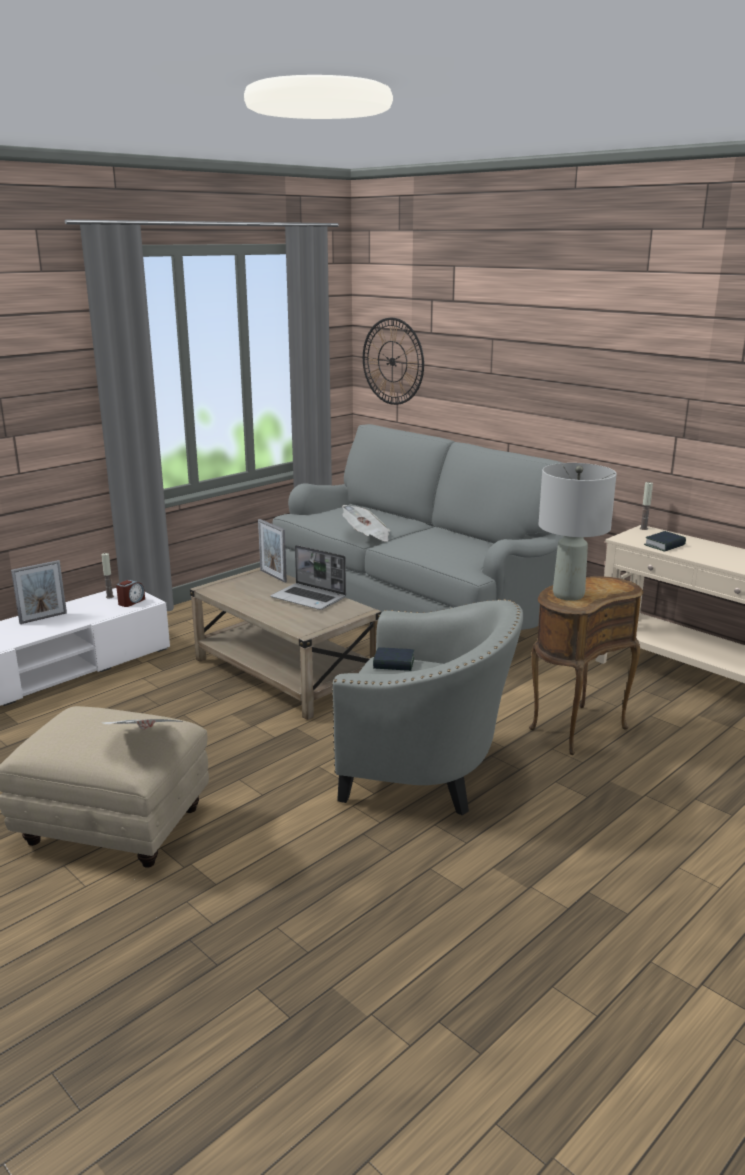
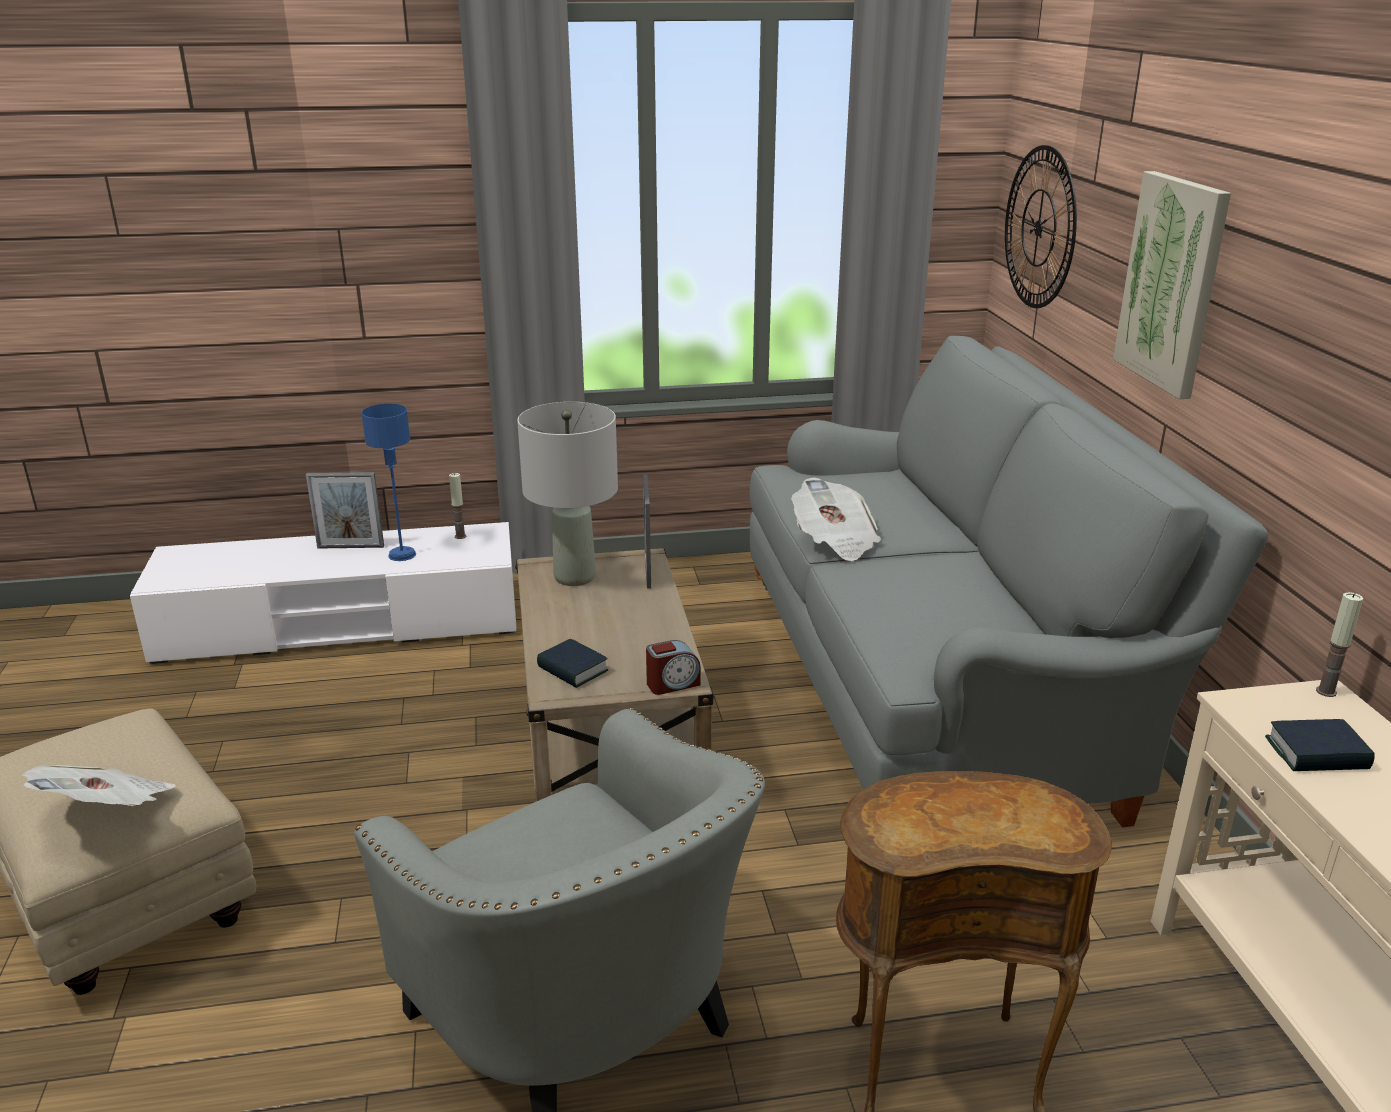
camera: 35 degrees right, 5 degrees up
alarm clock [116,580,145,607] -> alarm clock moved to [646,640,701,695]
laptop [270,545,346,610] -> none
book [373,647,414,671] -> book moved to [537,639,608,688]
grey table lamp [538,463,617,601] -> grey table lamp moved to [517,402,618,586]
none -> blue table lamp [361,404,416,561]
none -> picture [1113,171,1231,399]

